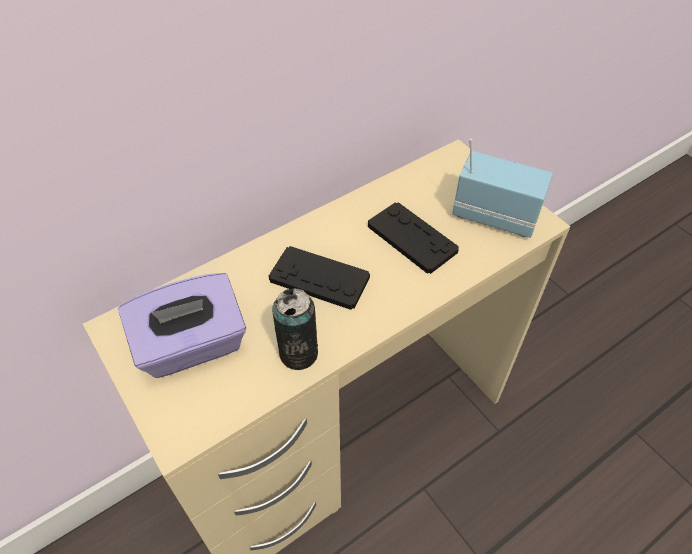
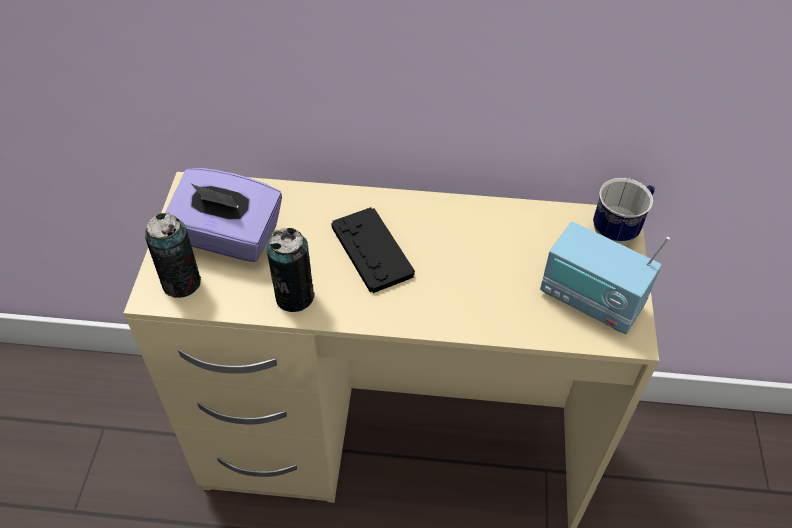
camera: 40 degrees right, 0 degrees up
black game controller [368,202,459,274] -> none
radio [452,139,553,238] -> radio turned 150 degrees clockwise [540,222,670,334]
none -> can [145,213,201,298]
none -> mug [593,178,655,244]

